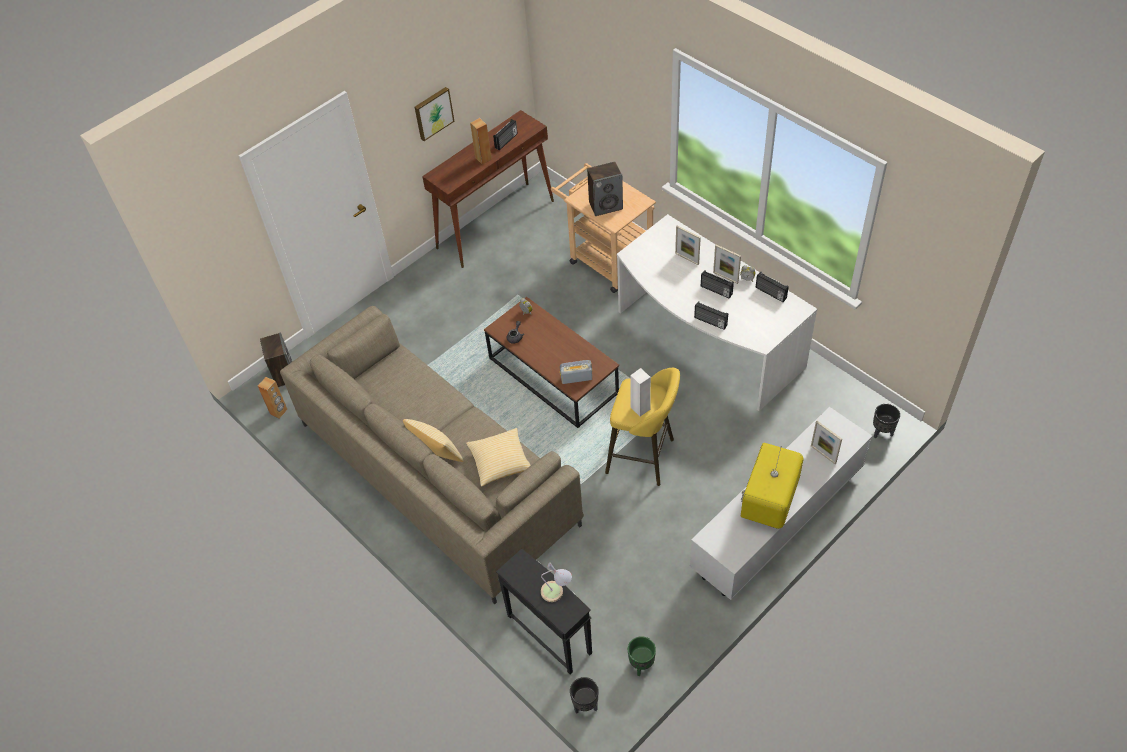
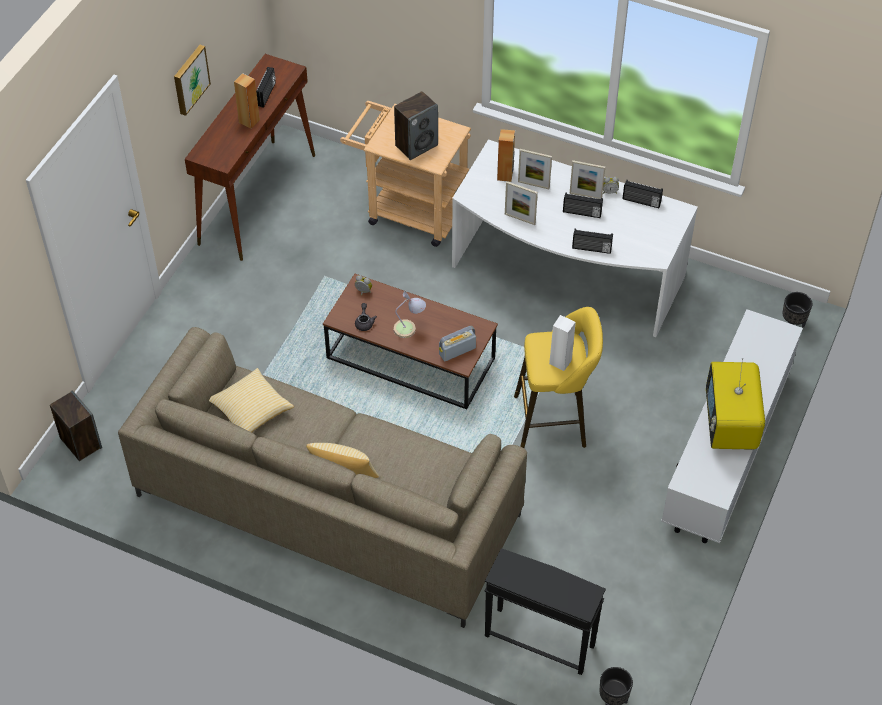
camera: 25 degrees left, 0 degrees up
brown speaker [258,377,288,419] -> brown speaker moved to [497,129,515,182]
pillow [466,428,531,487] -> pillow moved to [209,368,294,432]
table lamp [541,562,572,602] -> table lamp moved to [394,291,426,338]
green planter [628,636,656,676] -> none
picture frame [811,421,842,464] -> picture frame moved to [505,181,538,225]

